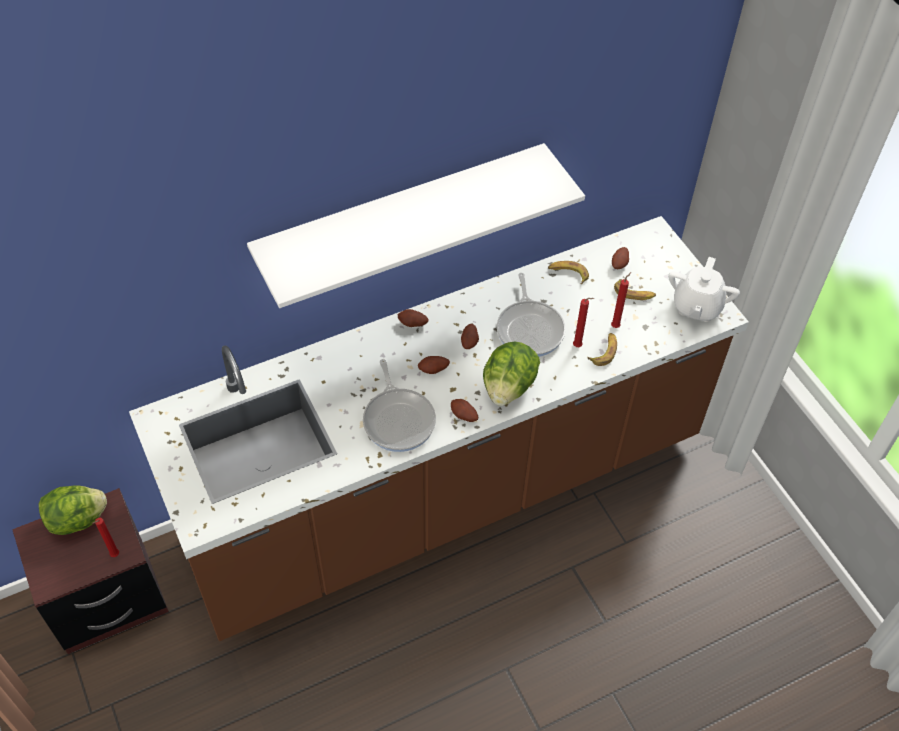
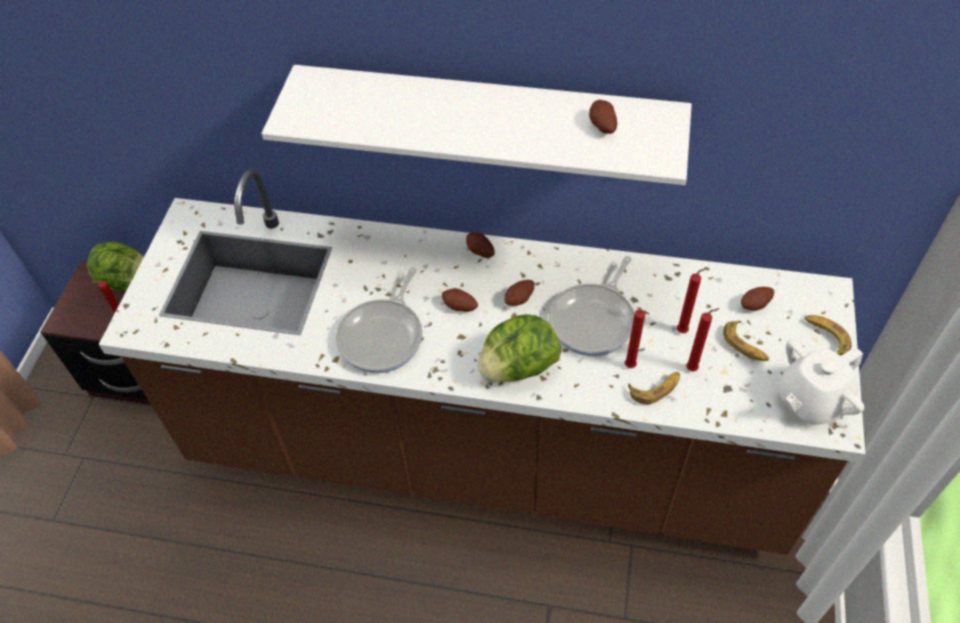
camera: 40 degrees right, 0 degrees up
potato [451,399,478,422] -> potato moved to [589,100,617,134]
banana [548,261,589,284] -> banana moved to [805,315,851,355]
none -> red candle [677,267,707,333]

